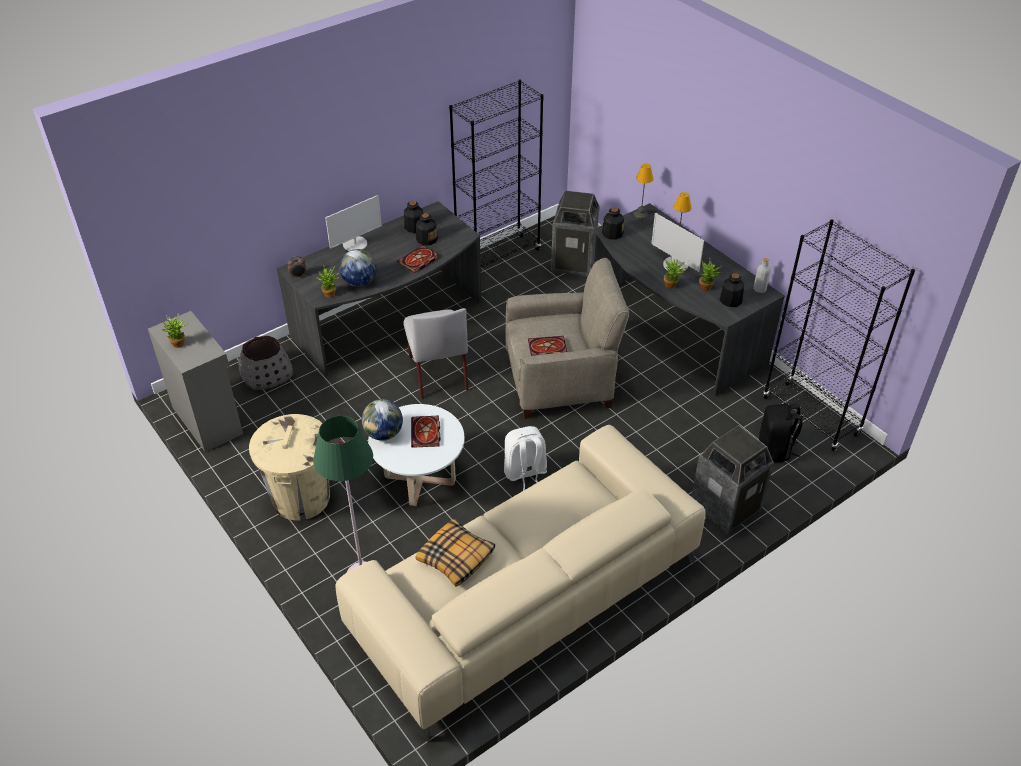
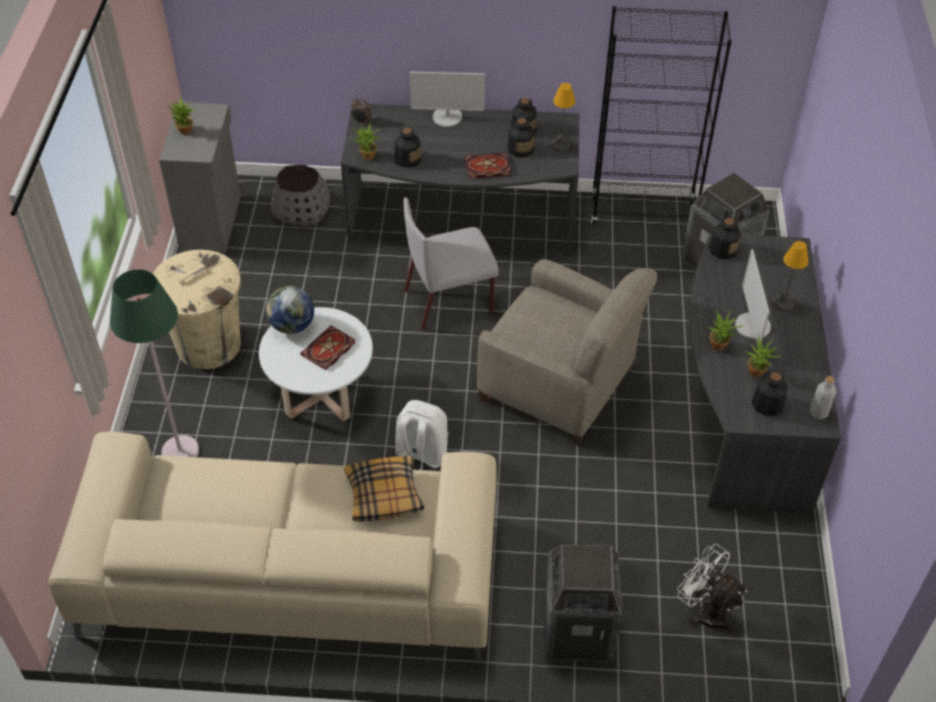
camera: 40 degrees right, 5 degrees up
globe [339,249,377,287] -> bottle [395,128,422,168]
grey chair [403,308,469,399] -> grey chair turned 45 degrees clockwise [404,197,499,330]
pillow [416,519,495,586] -> pillow moved to [344,456,424,522]
book [528,336,567,356] -> none
table lamp [634,164,653,220] -> table lamp moved to [552,83,575,152]
black backpack [759,403,803,462] -> white fan [677,544,748,634]
black bookcase [763,219,915,451] -> none

